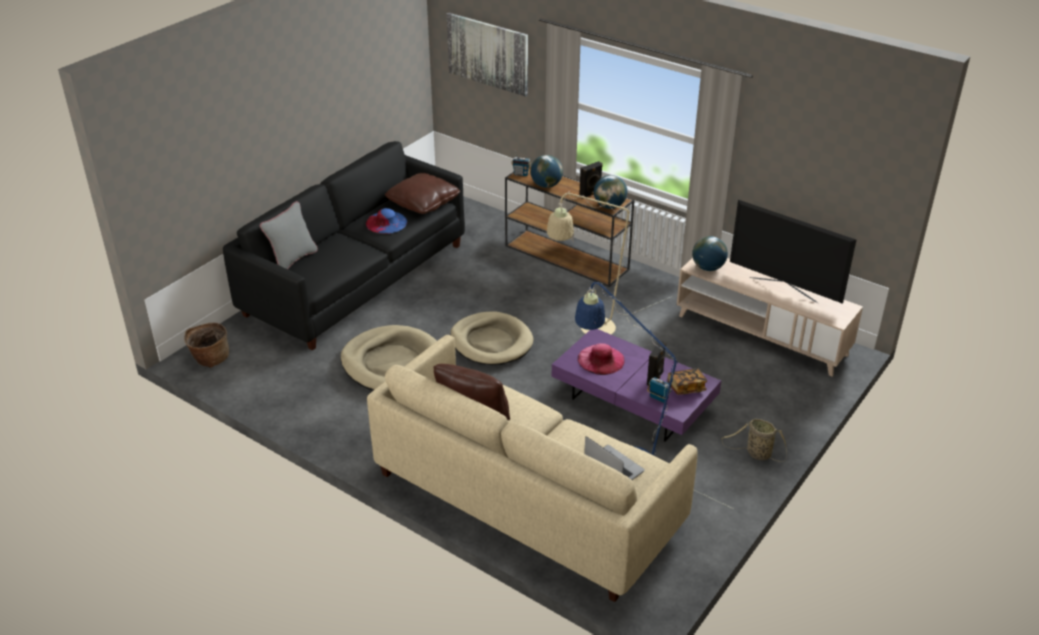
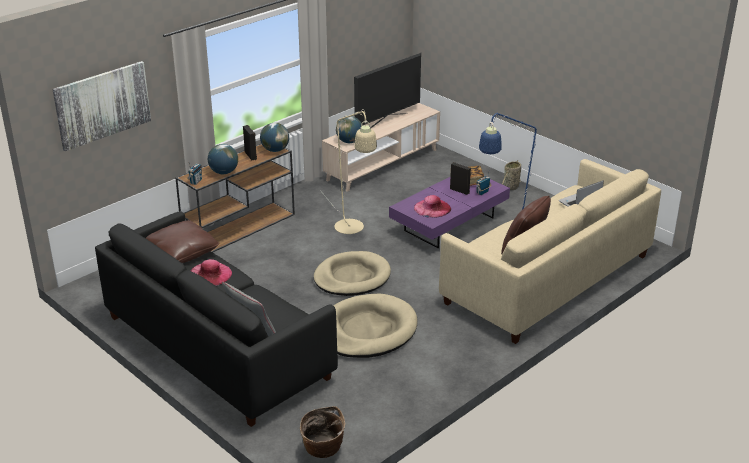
camera: 80 degrees left, 5 degrees down
blue hat [366,208,407,234] -> pink hat [191,259,232,286]

